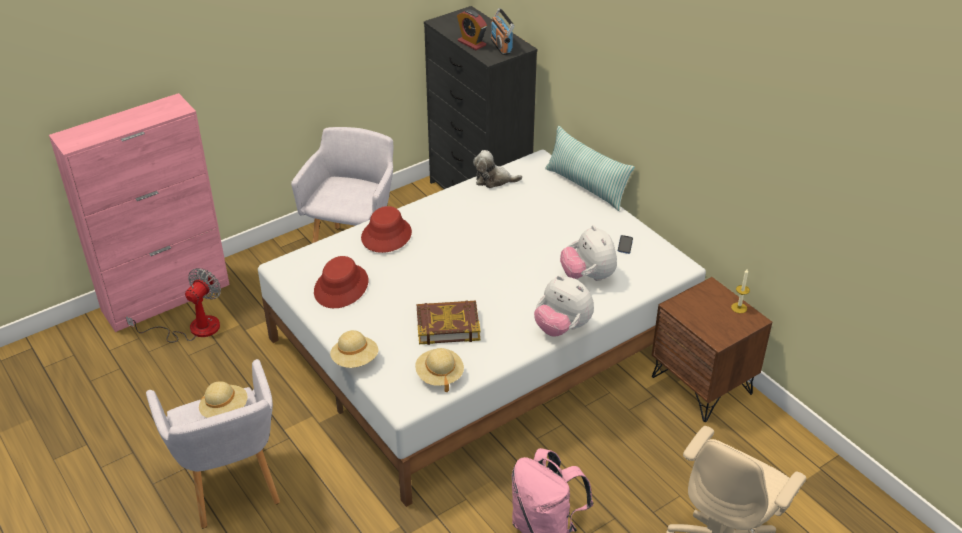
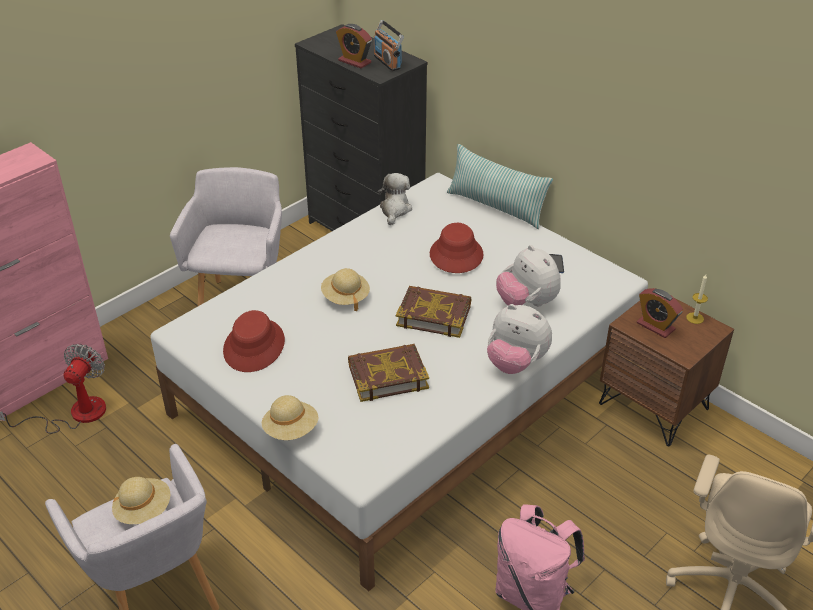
camera: 10 degrees left, 0 degrees up
red hat [361,206,412,253] -> red hat moved to [430,223,484,273]
beige hat [415,348,464,392] -> beige hat moved to [321,268,370,311]
plush toy [473,150,522,188] -> plush toy turned 105 degrees clockwise [378,173,412,225]
none -> book [396,286,471,338]
none -> alarm clock [637,288,683,338]

